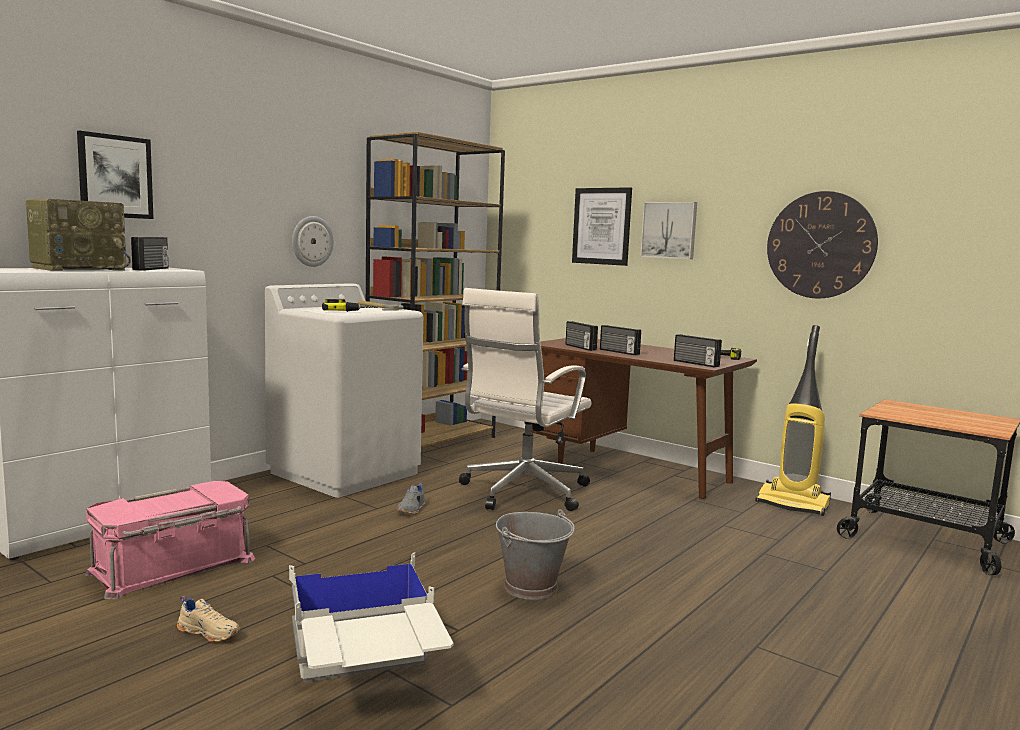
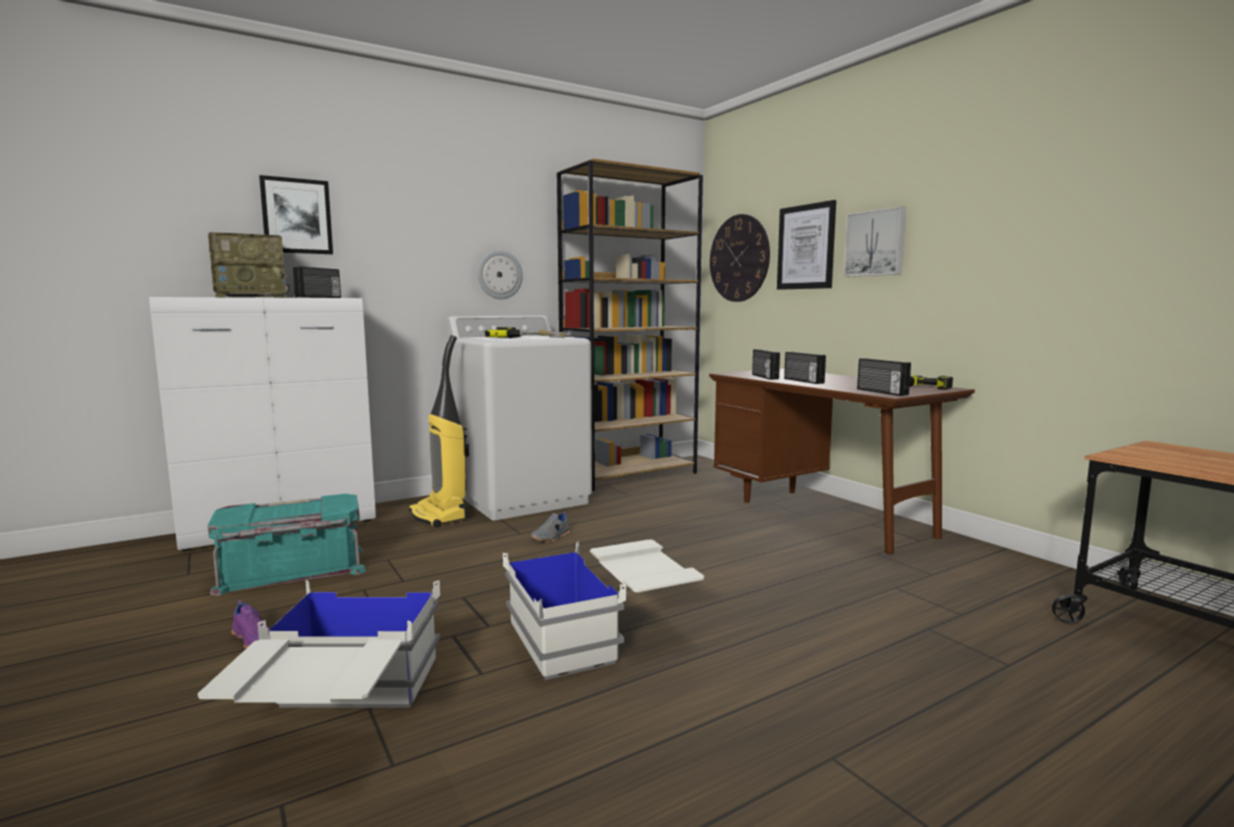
camera: 20 degrees right, 0 degrees up
pink storage box [85,481,255,600] -> turquoise storage box [208,494,366,596]
beige shoe [177,596,240,642] -> purple shoe [231,600,270,649]
white office chair [459,288,592,511] -> none
grey bucket [496,509,575,600] -> white storage box [503,539,705,680]
vacuum cleaner [755,325,831,516] -> vacuum cleaner moved to [409,335,469,528]
wall clock [767,191,878,298] -> wall clock moved to [710,214,770,302]

